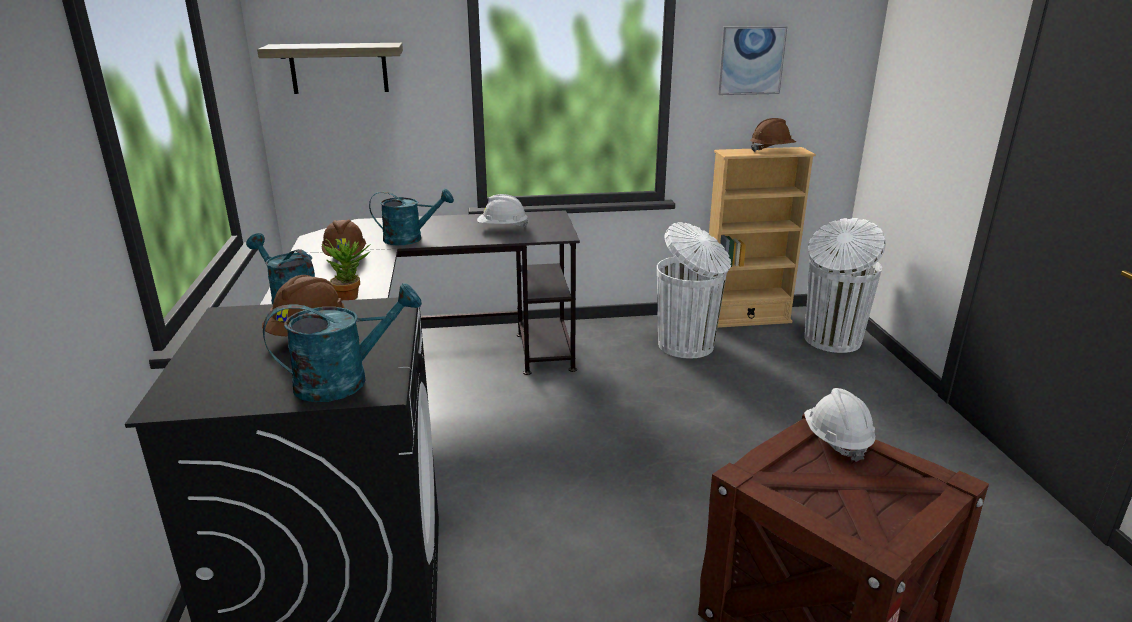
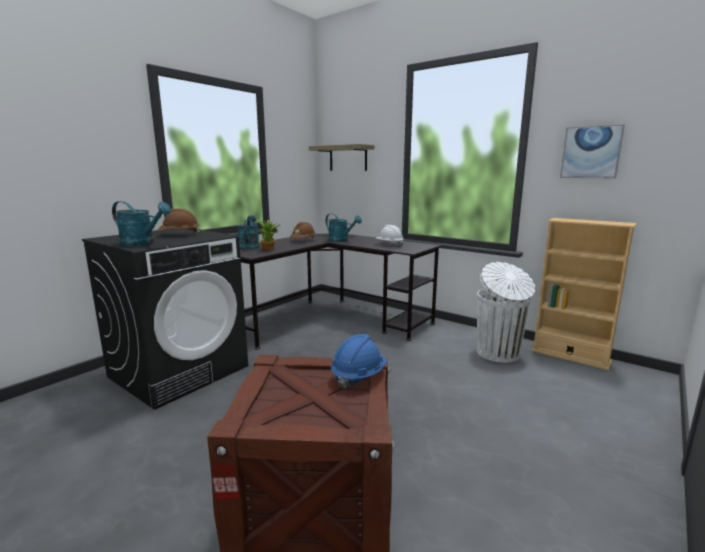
camera: 45 degrees right, 10 degrees down
brown hard hat [750,118,796,152] -> none
white hard hat [804,388,875,462] -> blue hard hat [331,334,388,389]
white trash can [805,218,886,353] -> none

